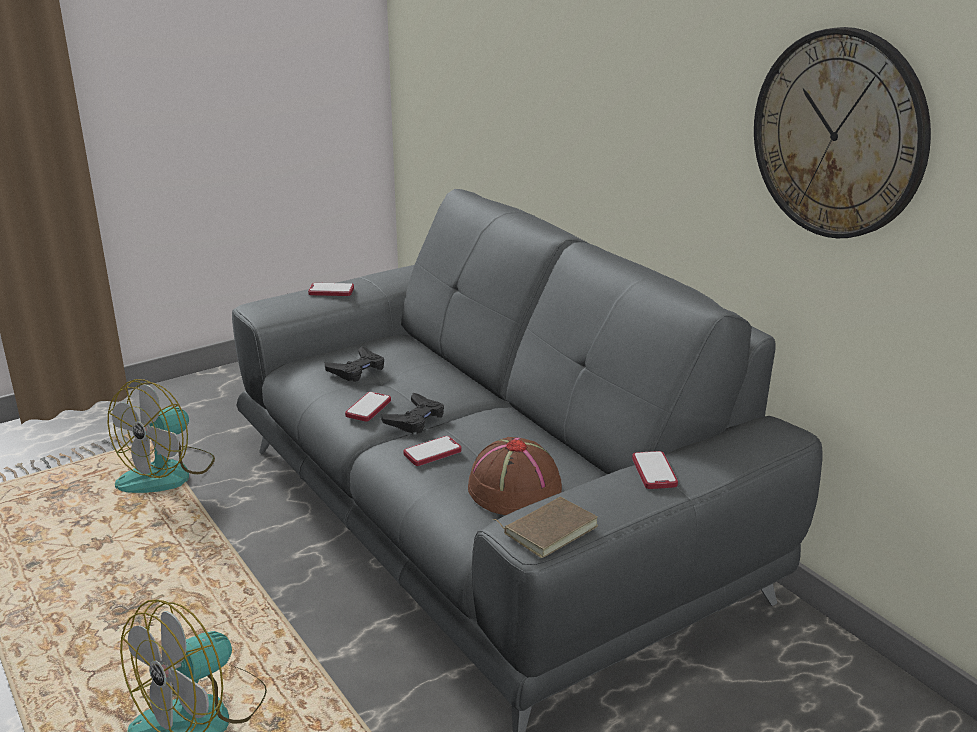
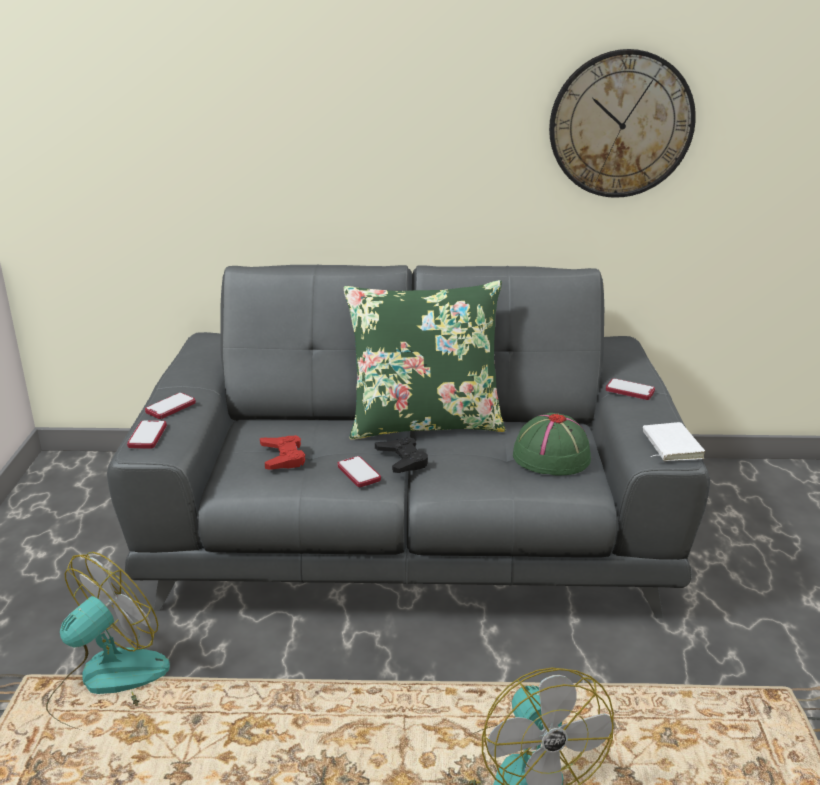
camera: 55 degrees left, 0 degrees up
fan [108,379,215,493] -> fan turned 120 degrees counterclockwise [46,552,170,731]
black game controller [325,346,384,382] -> red game controller [260,435,305,470]
phone [403,436,461,466] -> phone moved to [127,420,167,449]
brown hat [468,437,562,515] -> green hat [513,413,591,475]
brown book [493,497,598,558] -> white book [643,422,705,461]
none -> green pillow [344,280,505,440]

